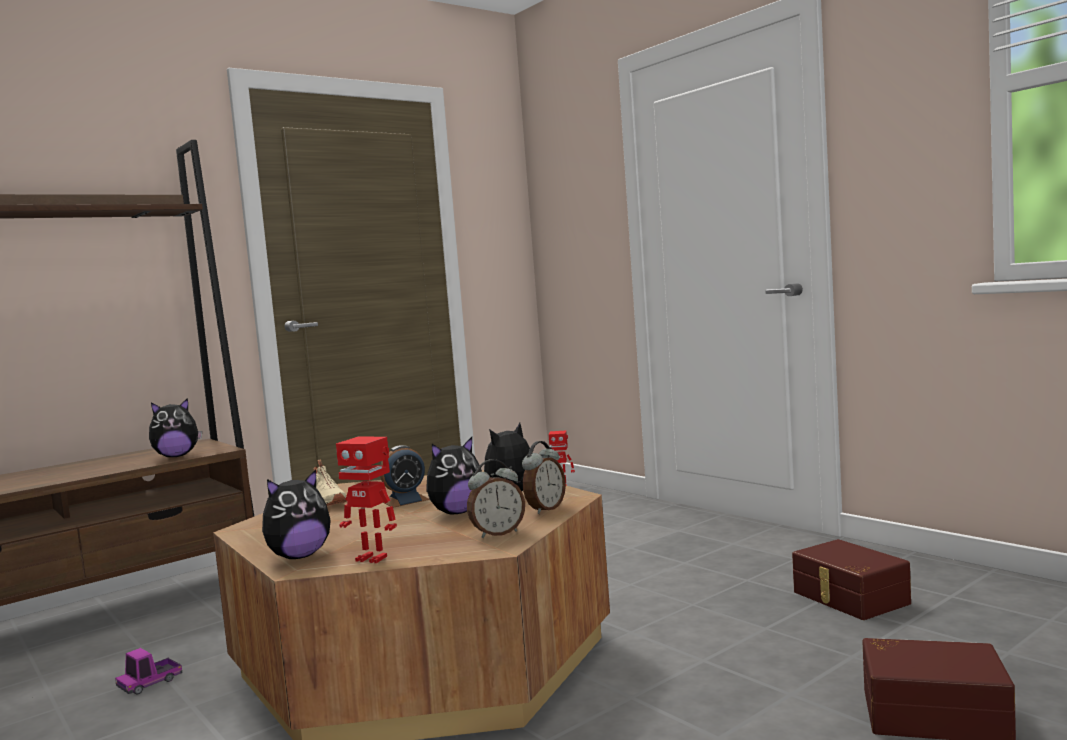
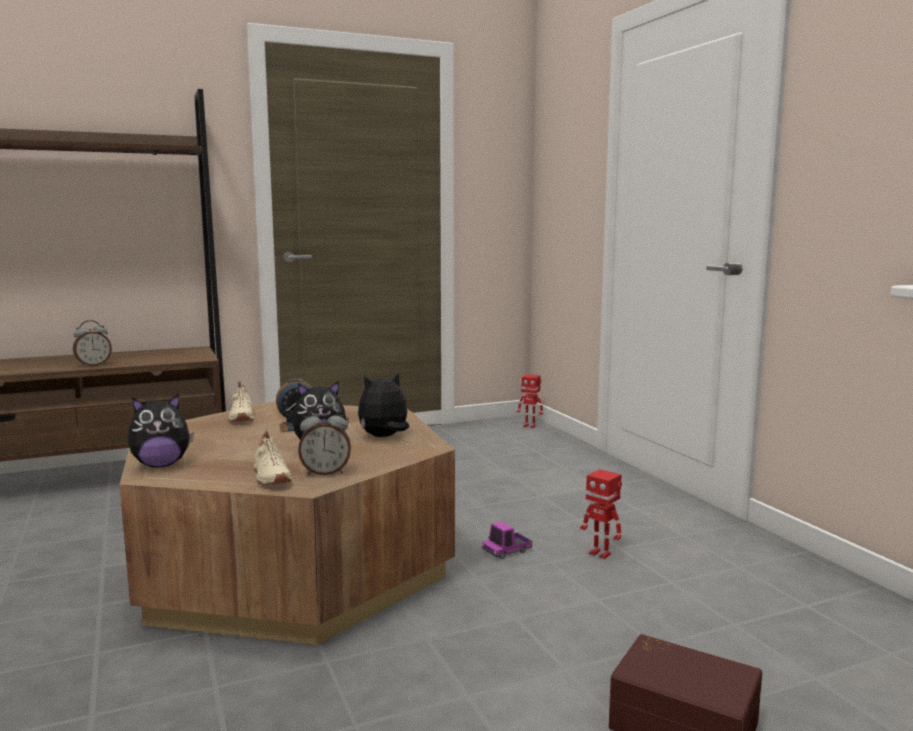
camera: 15 degrees right, 5 degrees up
toy truck [115,648,182,695] -> toy truck moved to [482,521,532,559]
plush toy [149,398,202,457] -> none
toy robot [336,436,397,563] -> toy robot moved to [580,469,622,559]
alarm clock [522,441,566,514] -> alarm clock moved to [73,320,112,367]
brown storage box [792,539,911,620] -> none
none -> beige shoe [254,429,291,486]

